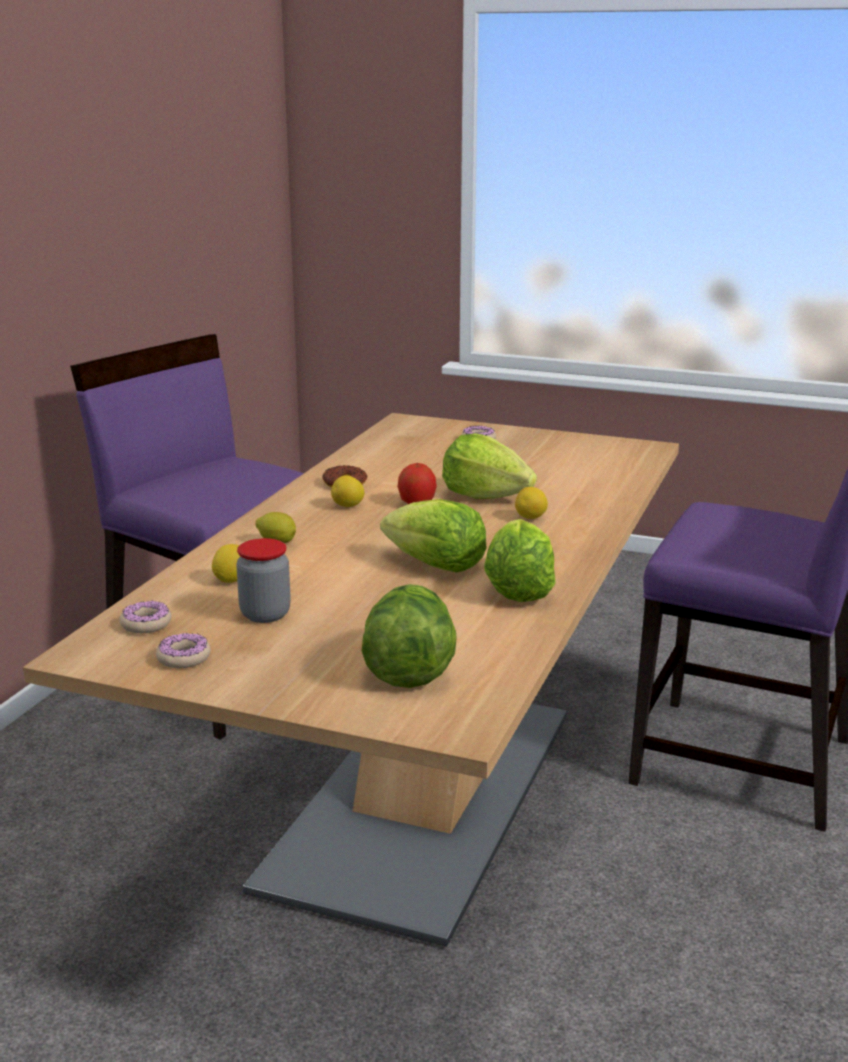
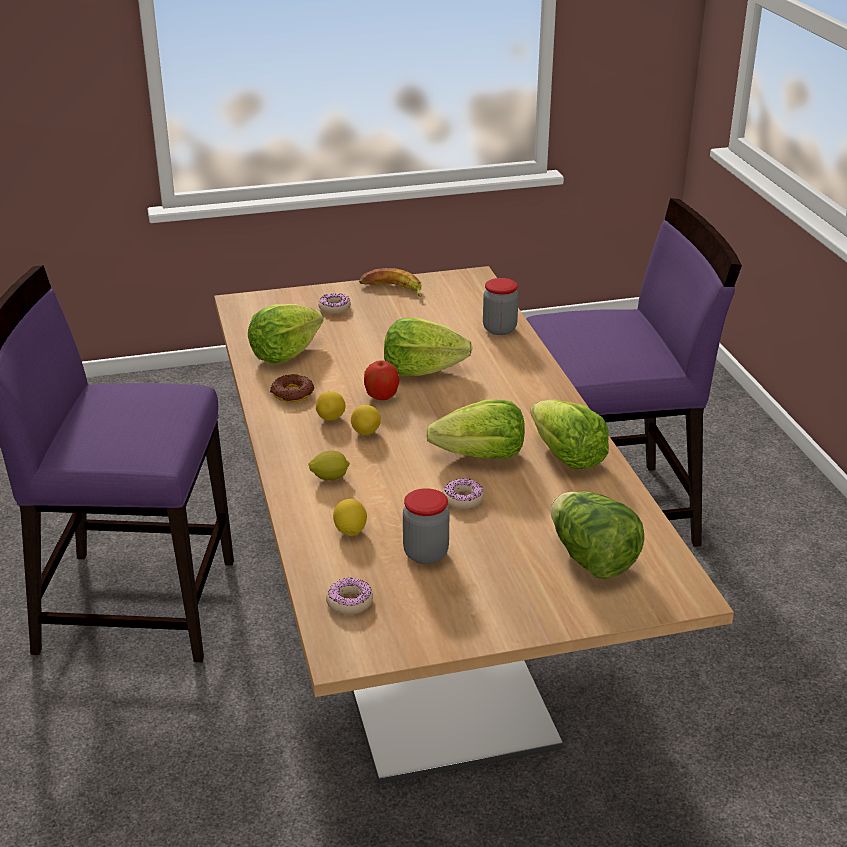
camera: 35 degrees left, 10 degrees up
donut [156,633,210,668] -> donut moved to [442,478,484,509]
lemon [515,487,548,519] -> lemon moved to [351,405,381,435]
none -> lettuce [248,304,323,364]
none -> banana [359,268,422,297]
none -> jar [483,278,519,335]

